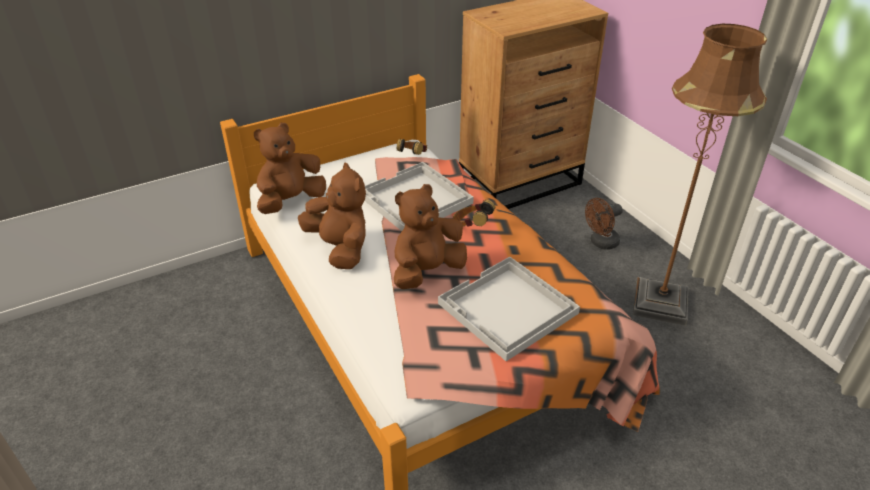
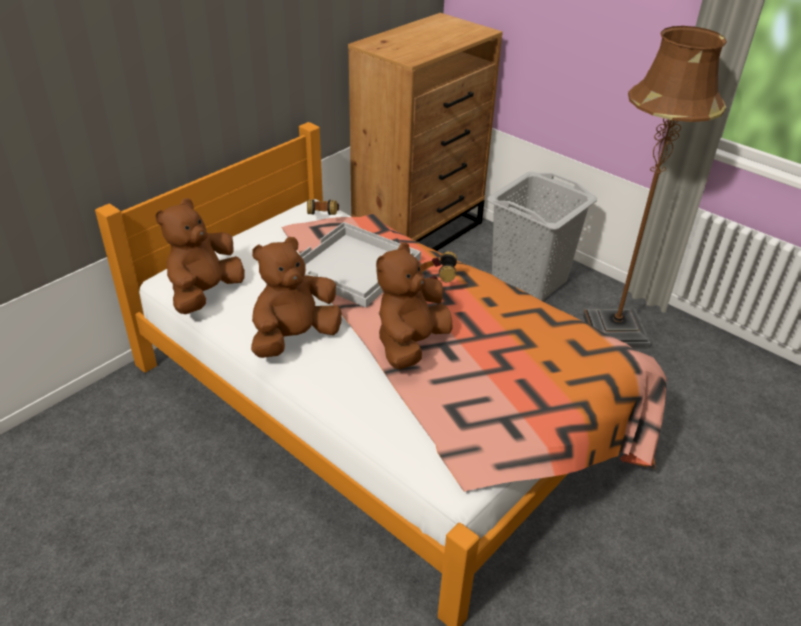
camera: 20 degrees left, 0 degrees up
brown plush toy [298,163,366,269] -> brown plush toy turned 75 degrees counterclockwise [251,237,342,358]
white tray [438,257,580,361] -> none
brown fan [585,198,623,250] -> grey laundry basket [487,171,597,301]

